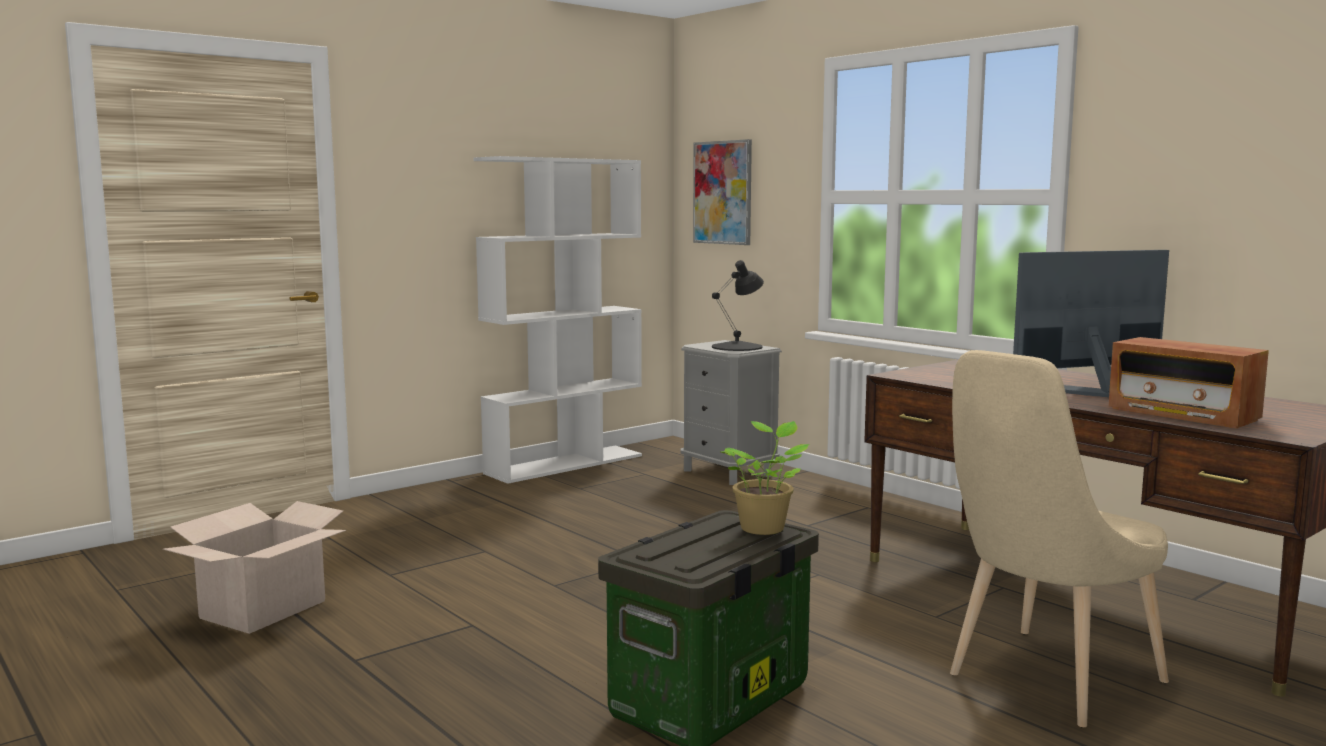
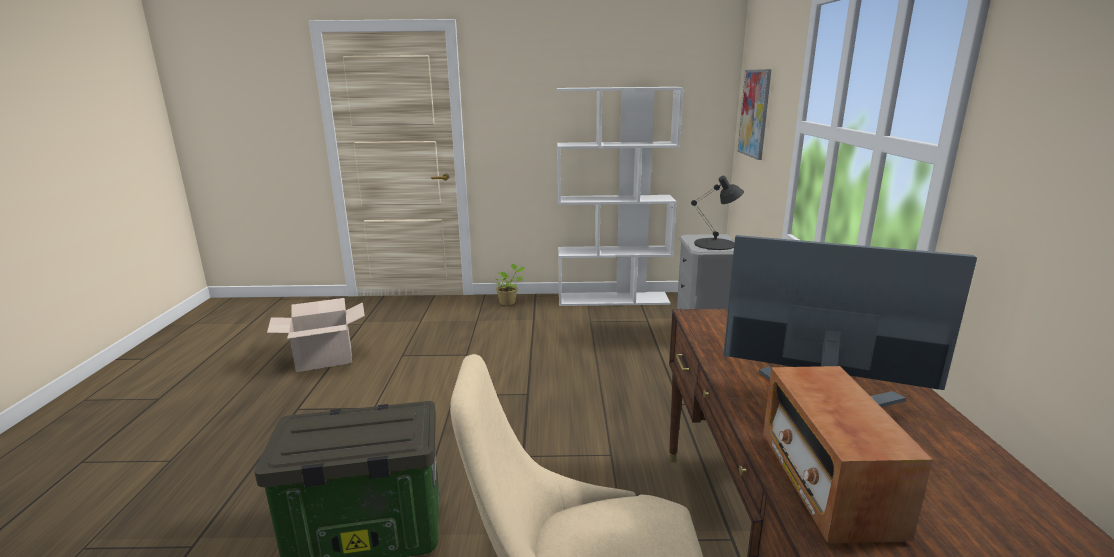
camera: 40 degrees right, 10 degrees up
potted plant [719,421,809,535] -> potted plant moved to [496,264,525,305]

